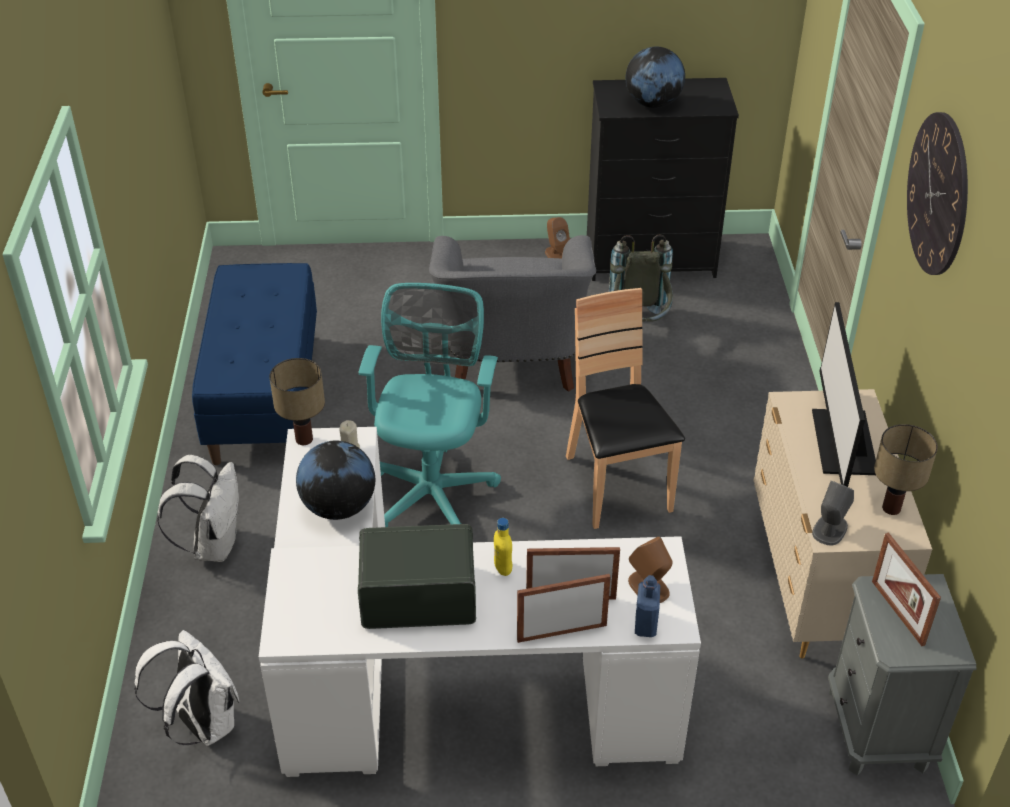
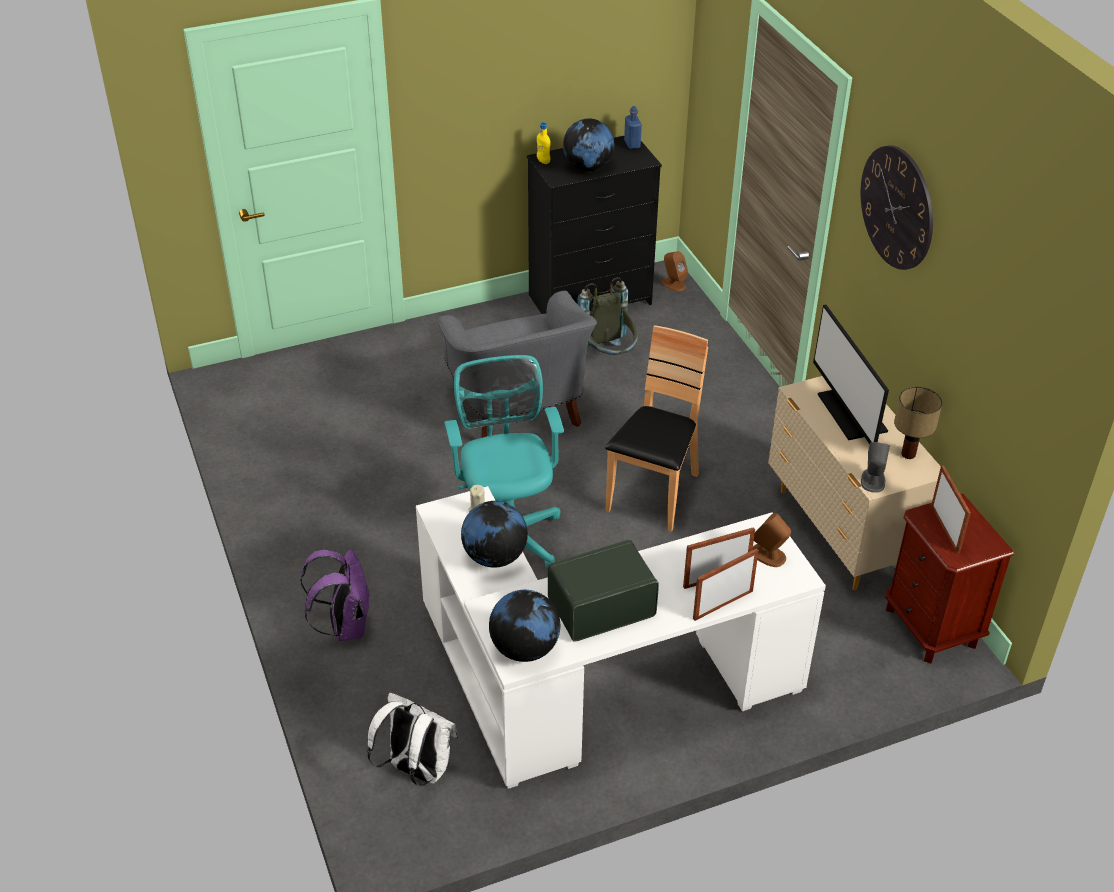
camera: 20 degrees left, 0 degrees up
white backpack [157,455,239,562] -> purple backpack [300,549,370,641]
blue bench [192,263,317,465] -> none
table lamp [269,358,325,445] -> none
yellow bottle [494,518,512,576] -> yellow bottle moved to [537,122,550,164]
brown speaker [545,217,570,258] -> brown speaker moved to [662,251,688,292]
brown chair [566,288,685,529] -> brown chair turned 60 degrees clockwise [605,325,708,532]
blue bottle [635,575,660,637] -> blue bottle moved to [624,106,642,149]
grey nightstand [828,574,976,776] -> brown nightstand [885,494,1014,664]
picture frame [872,532,941,646] -> picture frame turned 150 degrees counterclockwise [931,465,971,553]
none -> globe [489,590,560,662]

